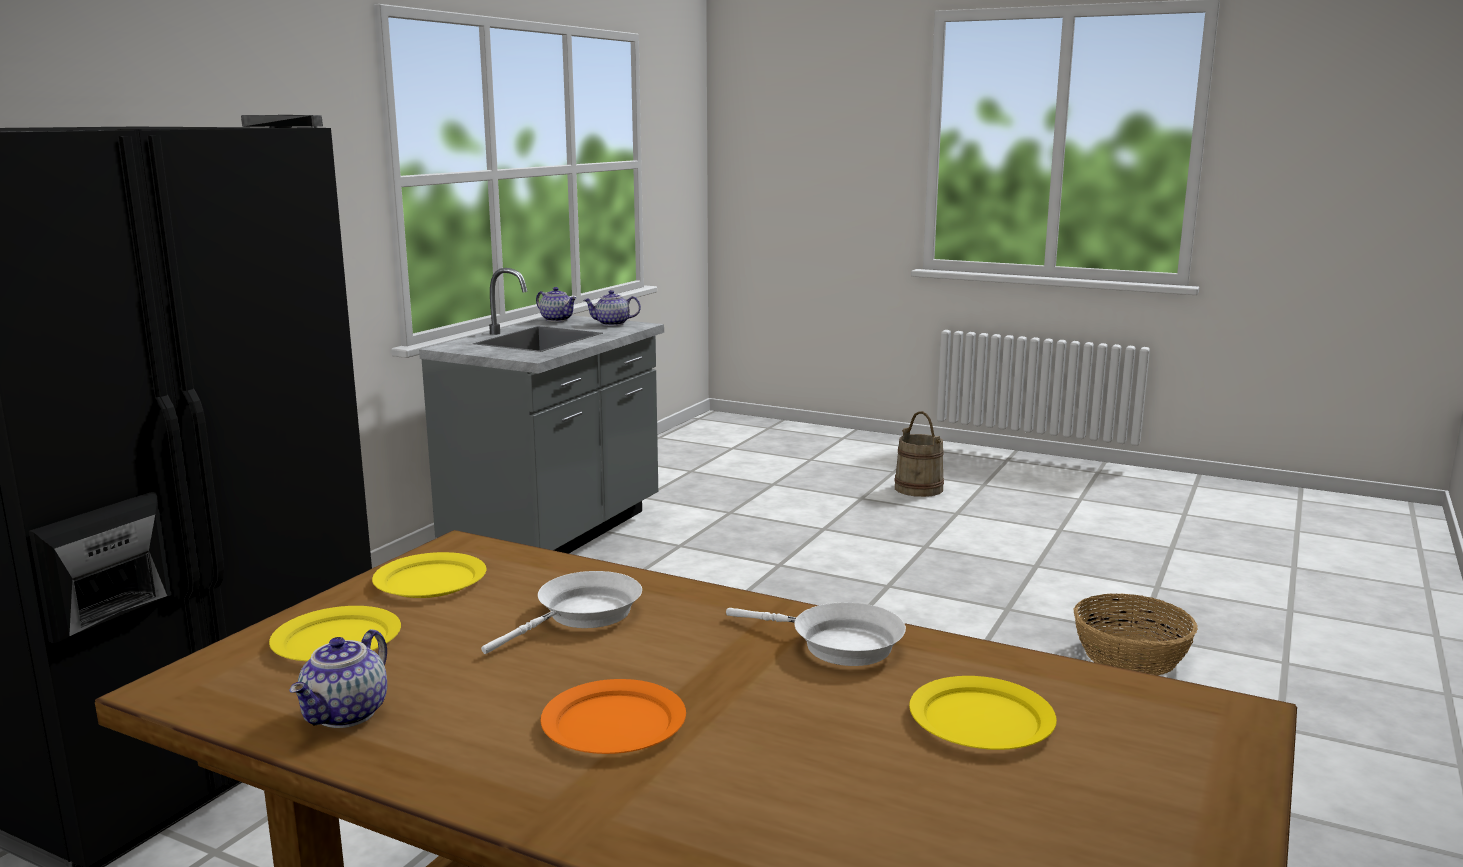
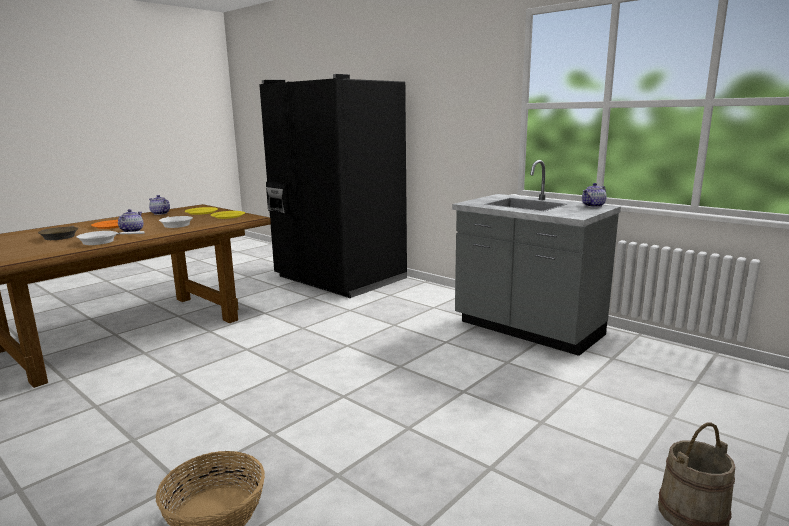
camera: 105 degrees right, 0 degrees up
teapot [584,290,641,326] -> teapot moved to [118,209,143,232]
yellow plate [909,676,1057,750] -> none
none -> brown frying pan [38,226,78,240]

